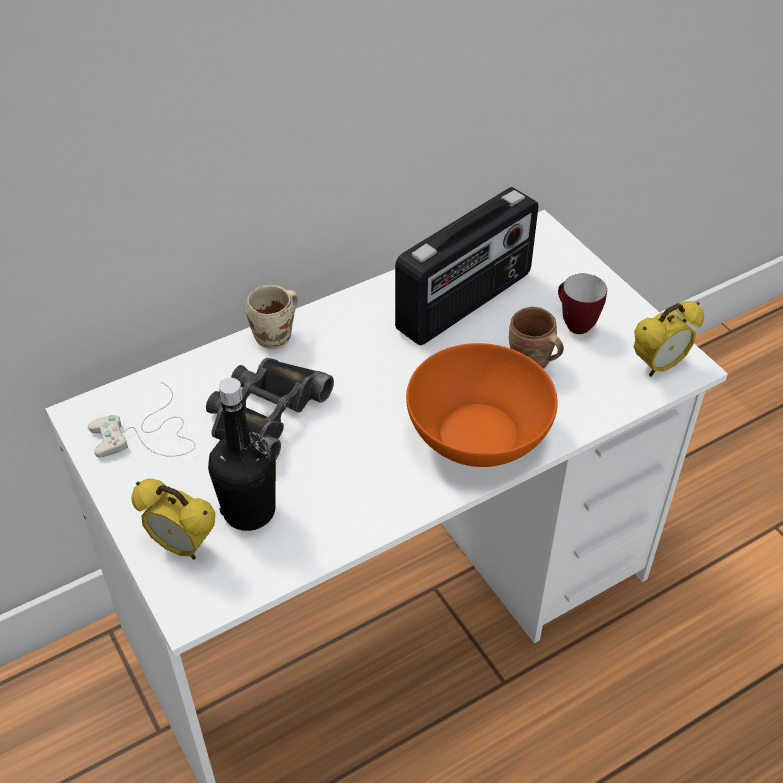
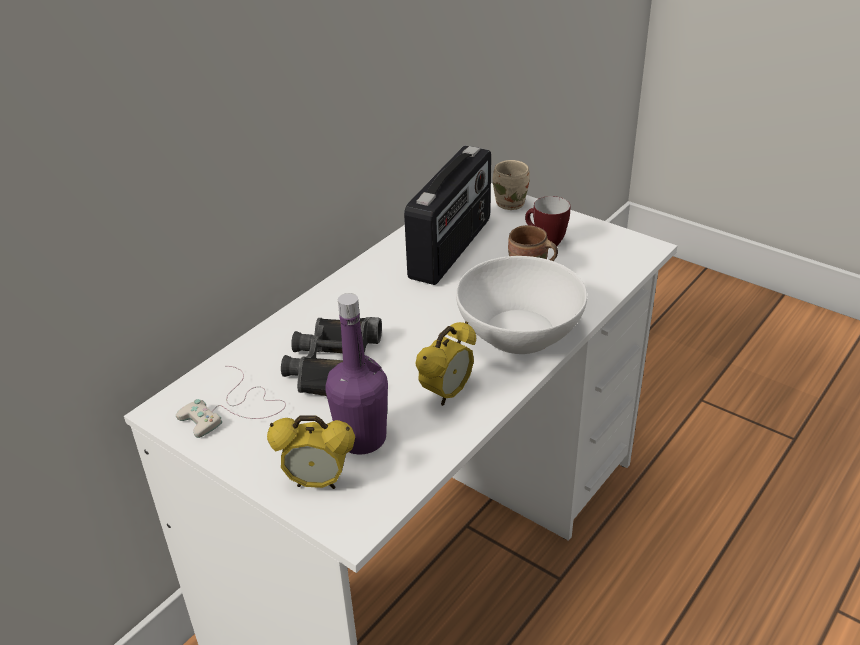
camera: 20 degrees left, 10 degrees down
black bottle [208,378,276,531] -> purple bottle [325,293,388,455]
beige mug [246,285,299,349] -> beige mug moved to [493,160,530,210]
orange bowl [406,343,558,467] -> white bowl [456,256,587,354]
alarm clock [634,301,704,377] -> alarm clock moved to [415,321,476,406]

